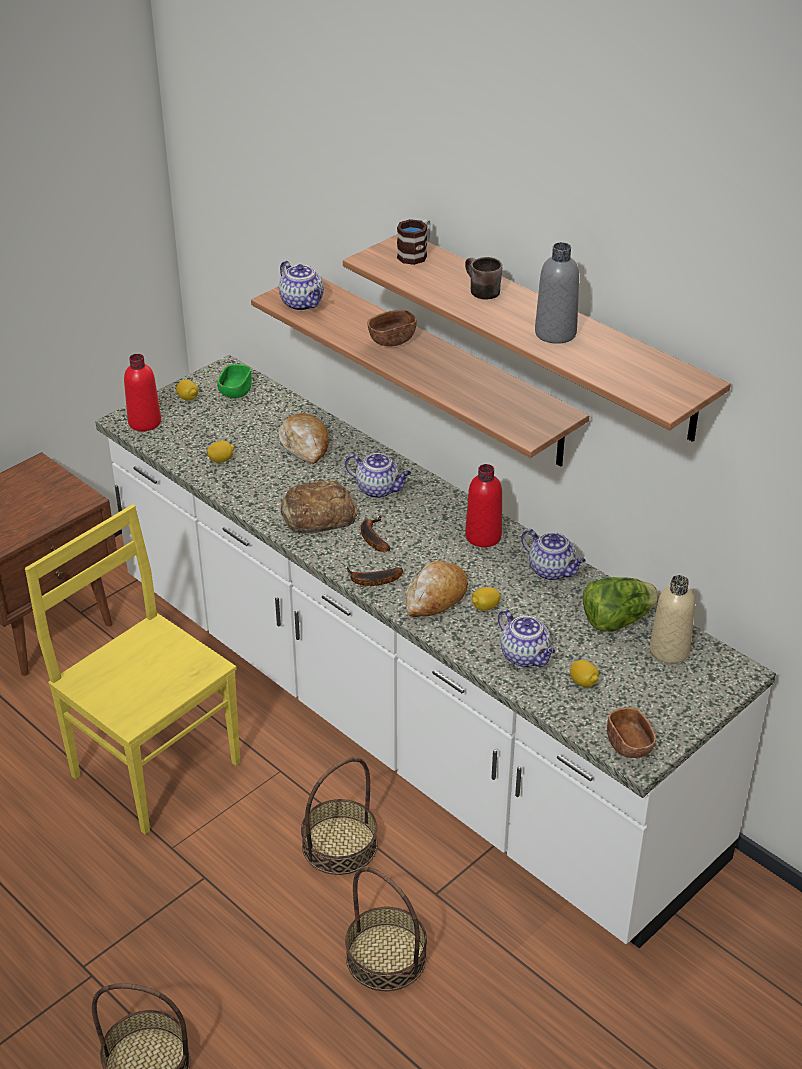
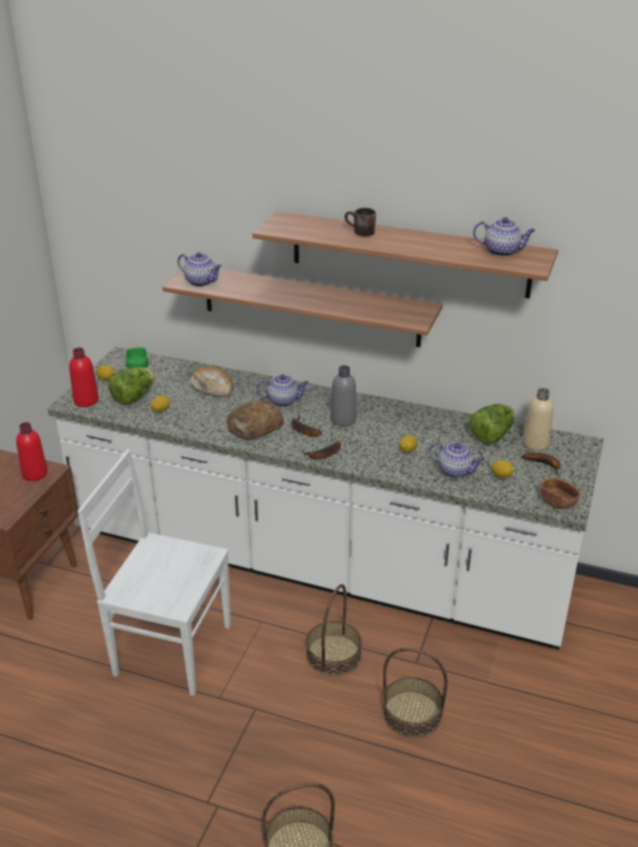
camera: 25 degrees left, 5 degrees down
yellow chair [25,505,240,835] -> white chair [77,449,231,696]
brown bowl [367,310,417,347] -> none
mug [397,219,431,265] -> none
bread [406,560,468,617] -> none
red bottle [465,464,502,547] -> red bottle moved to [16,422,48,481]
teapot [521,529,586,580] -> teapot moved to [473,217,535,256]
grey bottle [535,242,579,344] -> grey bottle moved to [331,365,356,426]
none -> lettuce [108,367,155,405]
none -> banana [522,453,560,475]

